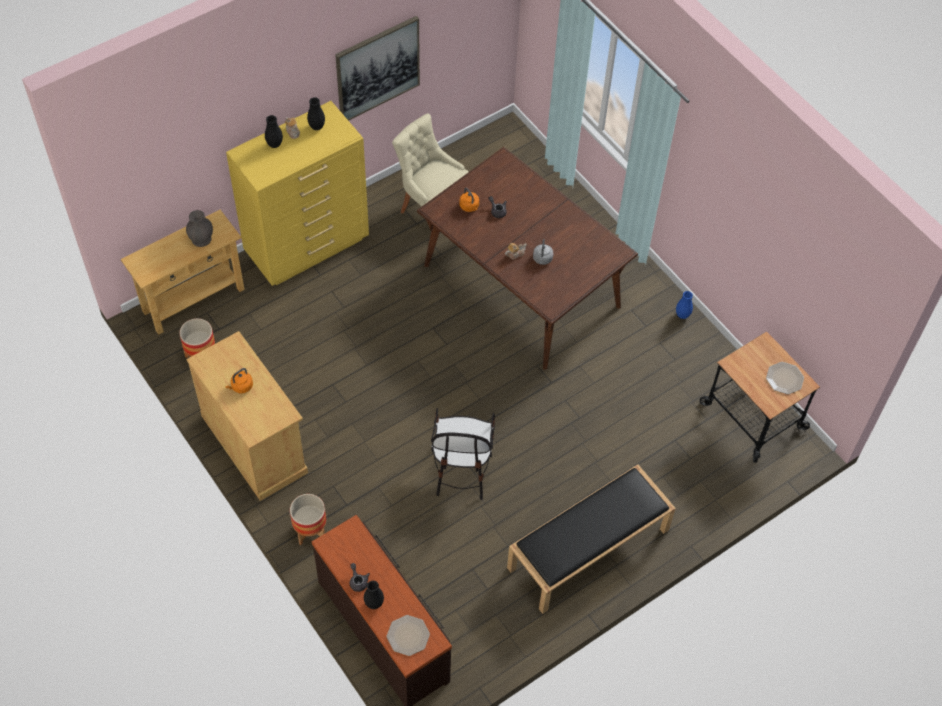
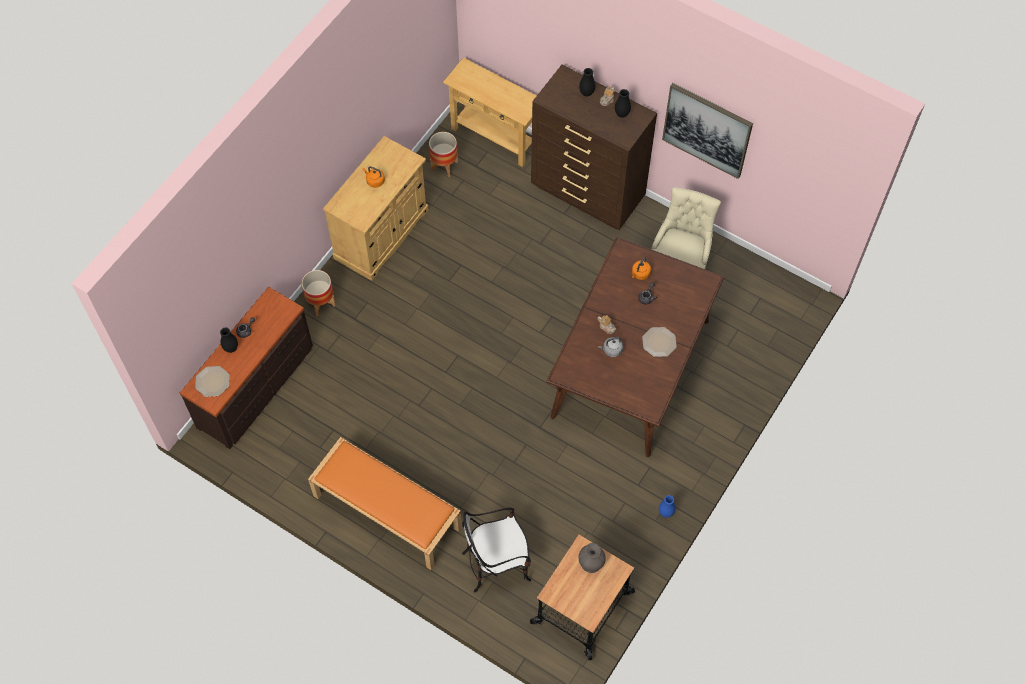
camera: 70 degrees right, 5 degrees up
grey vase [186,210,213,247] -> grey vase moved to [578,543,606,573]
yellow dresser [226,101,369,286] -> brown dresser [531,65,657,230]
chair [431,408,495,500] -> chair moved to [462,508,531,592]
black bench [507,464,676,614] -> orange bench [308,437,462,571]
plate [766,362,804,394] -> plate moved to [642,327,677,357]

